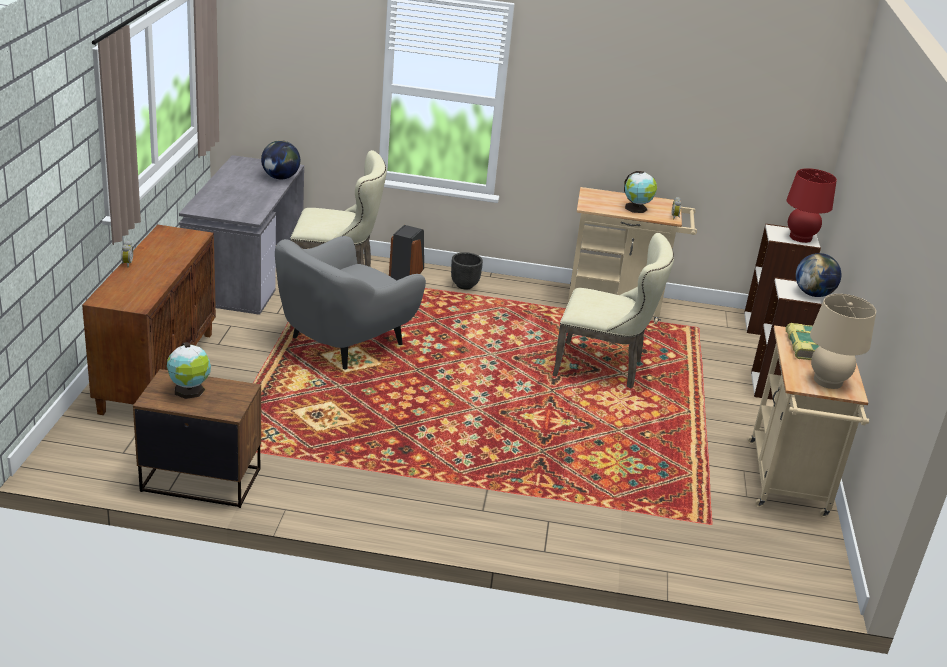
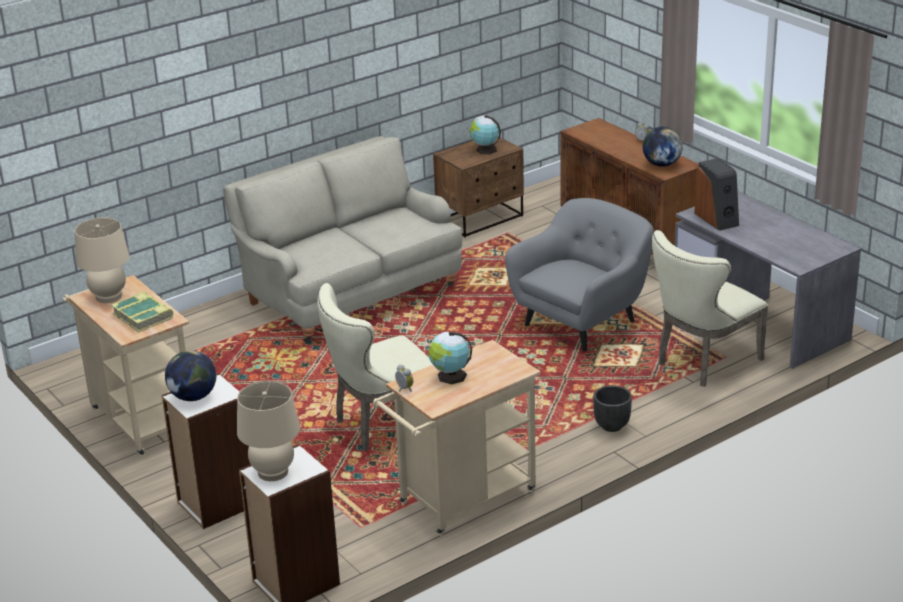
camera: 140 degrees right, 0 degrees up
globe [261,140,300,179] -> globe moved to [643,127,683,167]
grey armchair [275,236,426,369] -> grey armchair turned 45 degrees clockwise [505,198,654,352]
speaker [389,225,424,280] -> speaker moved to [694,158,739,231]
red table lamp [787,168,837,243] -> beige table lamp [237,381,300,481]
none -> beige sofa [223,136,462,342]

